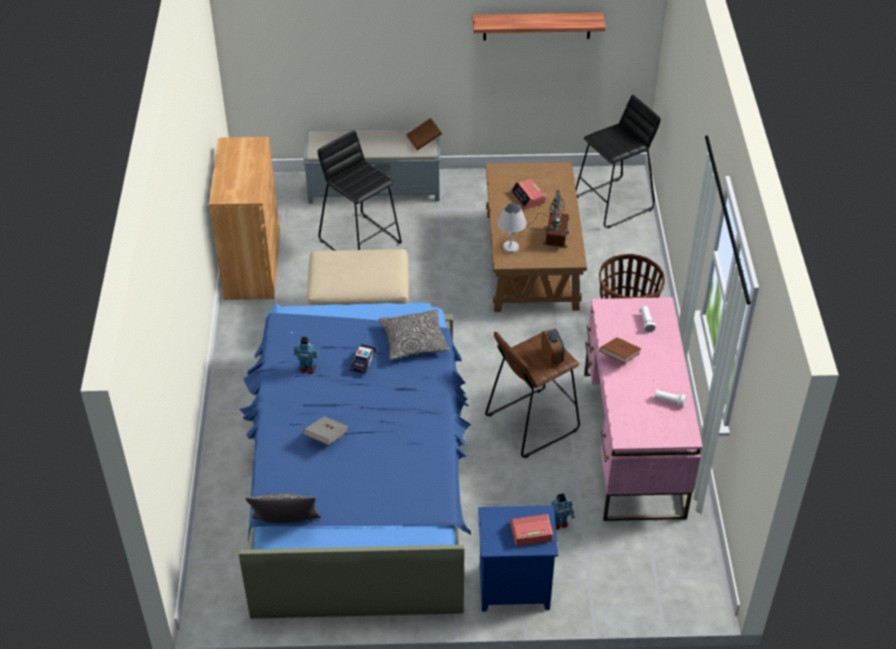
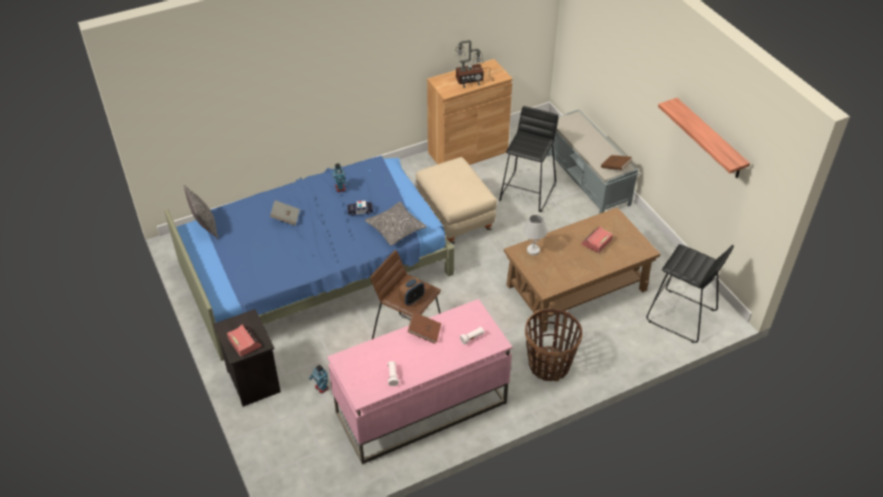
camera: 65 degrees right, 0 degrees up
blue nightstand [478,506,558,611] -> black nightstand [213,309,281,407]
table lamp [527,190,570,247] -> table lamp moved to [456,40,494,88]

